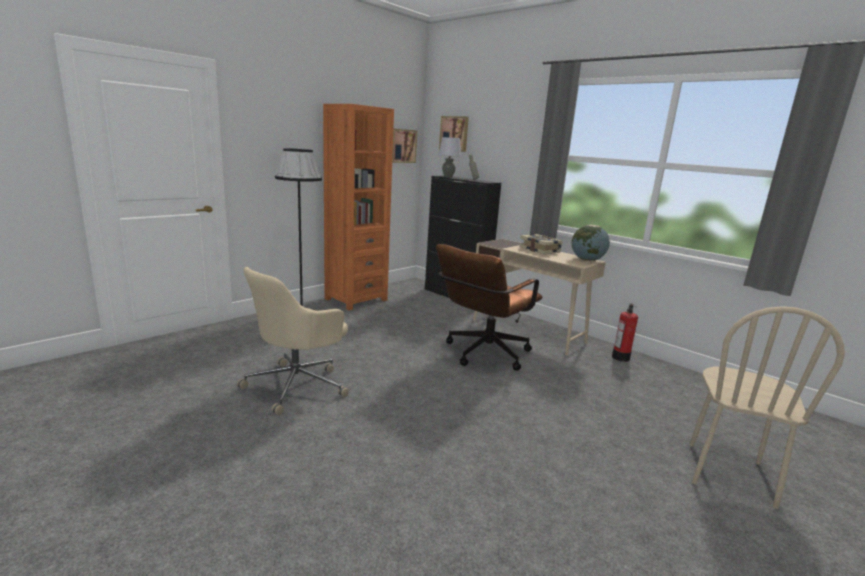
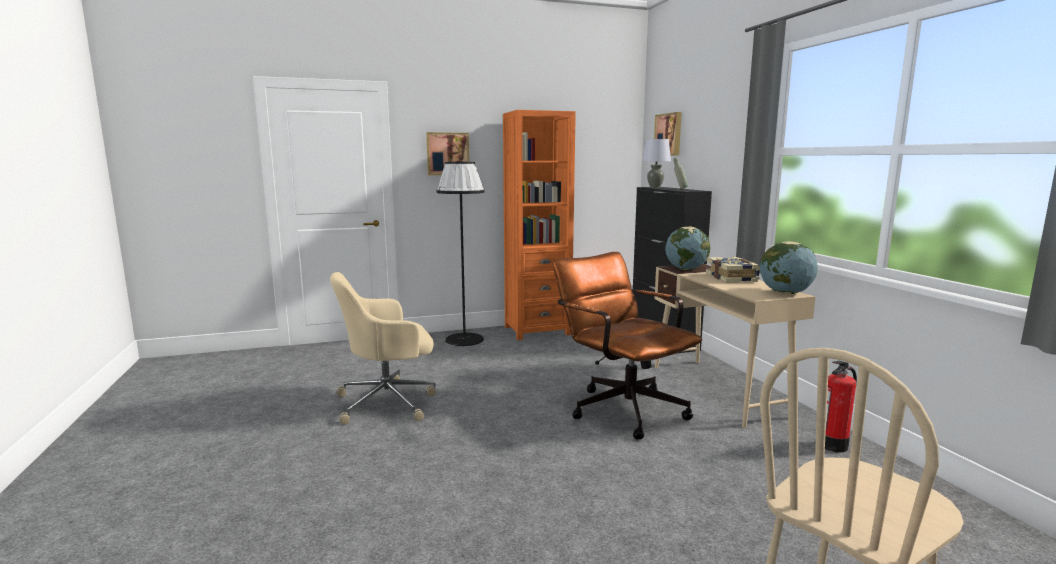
camera: 30 degrees right, 5 degrees down
picture [392,129,417,163] -> picture moved to [426,132,469,175]
brown office chair [436,244,542,371] -> brown office chair turned 75 degrees clockwise [553,252,702,440]
none -> globe [665,227,710,270]

